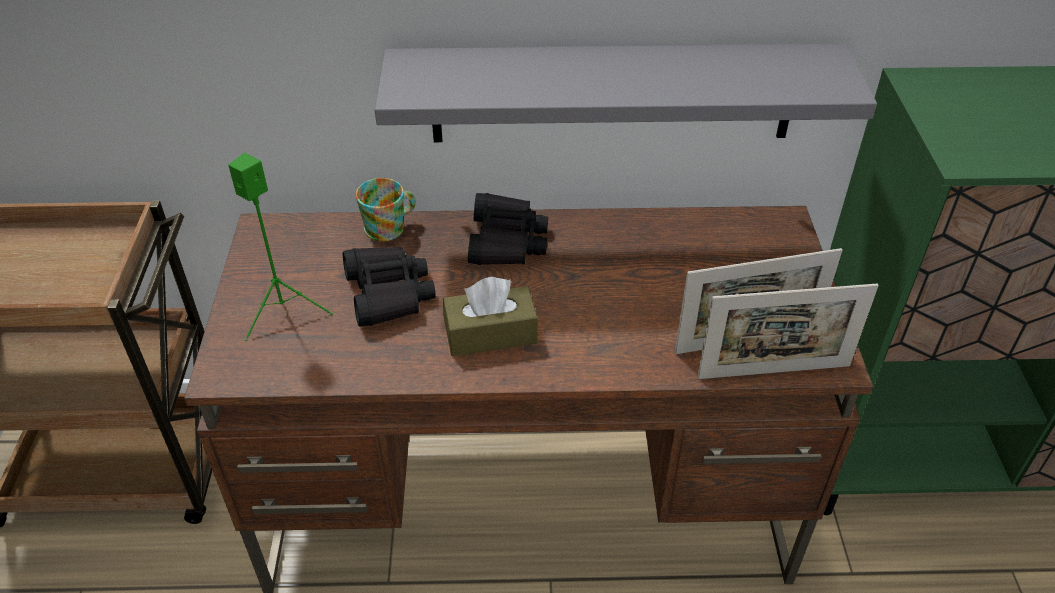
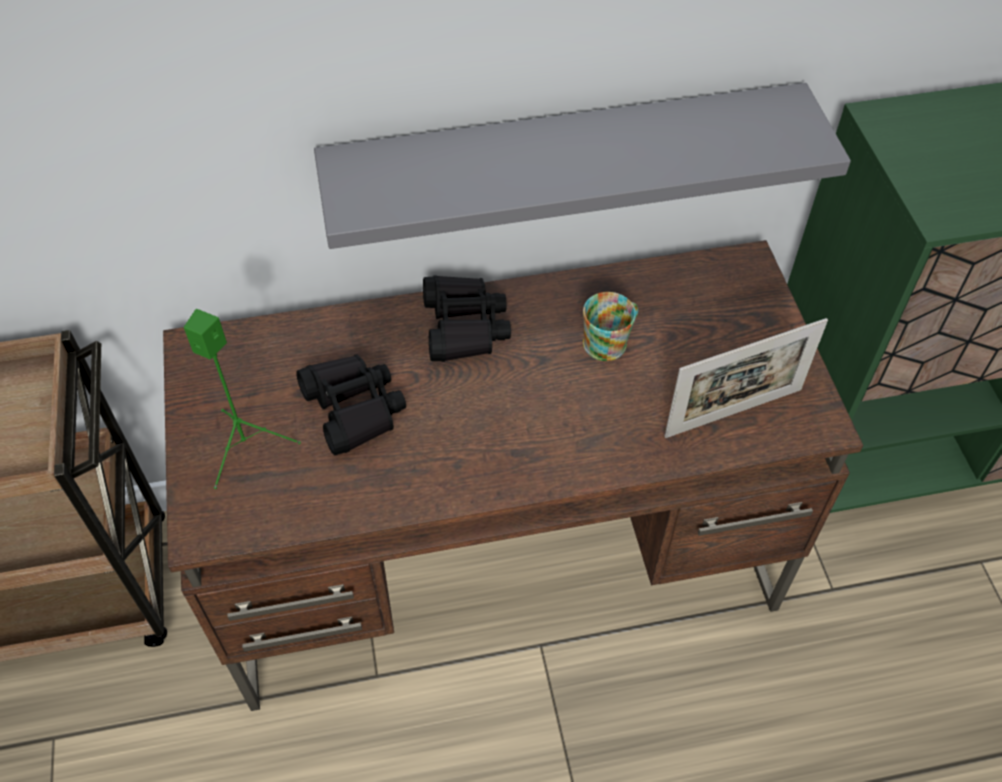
camera: 10 degrees left, 10 degrees up
mug [356,178,416,242] -> mug moved to [583,292,638,361]
brown tissue box [443,277,538,356] -> none
picture frame [697,284,879,379] -> none

